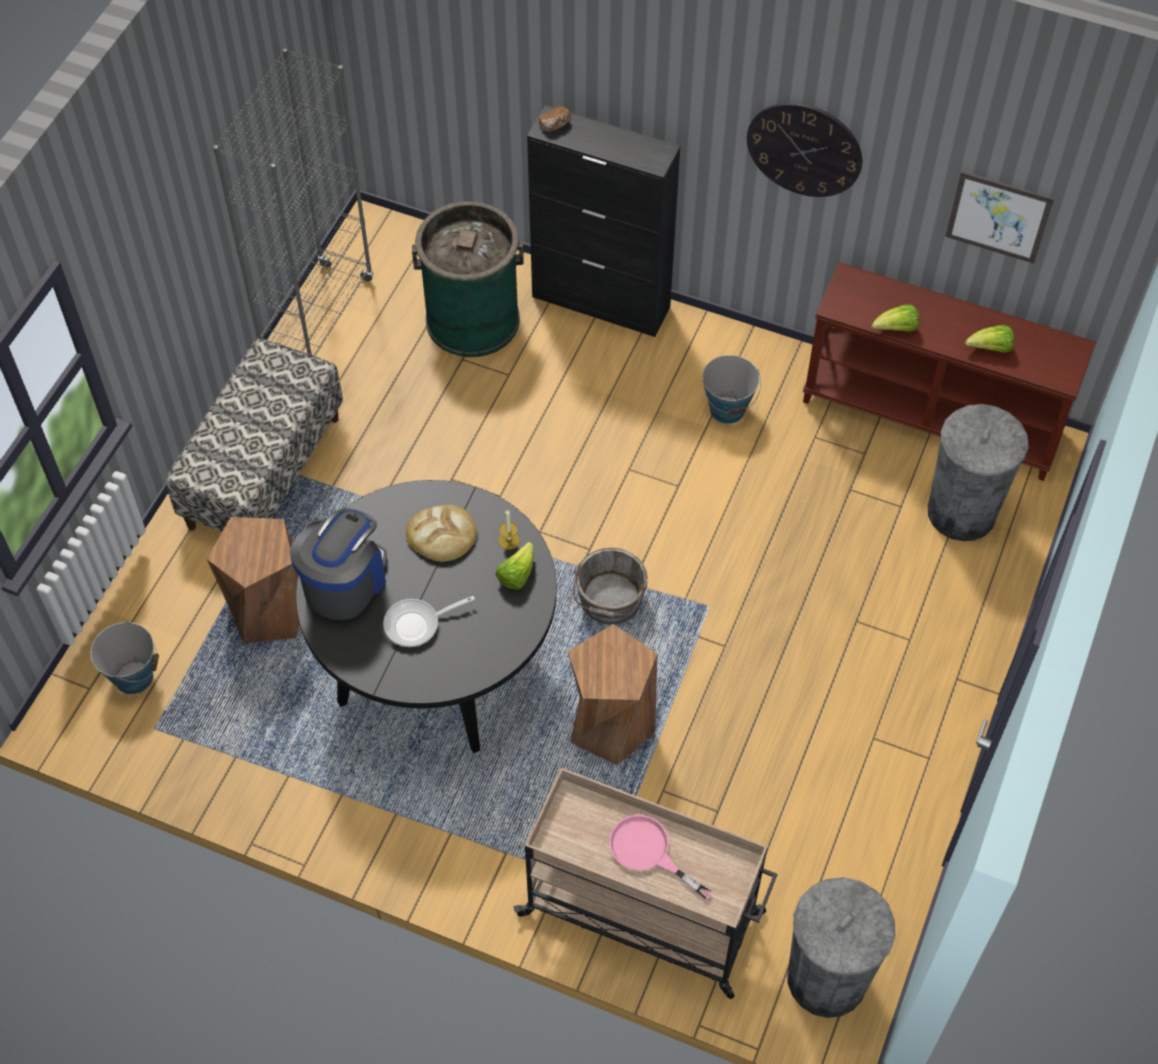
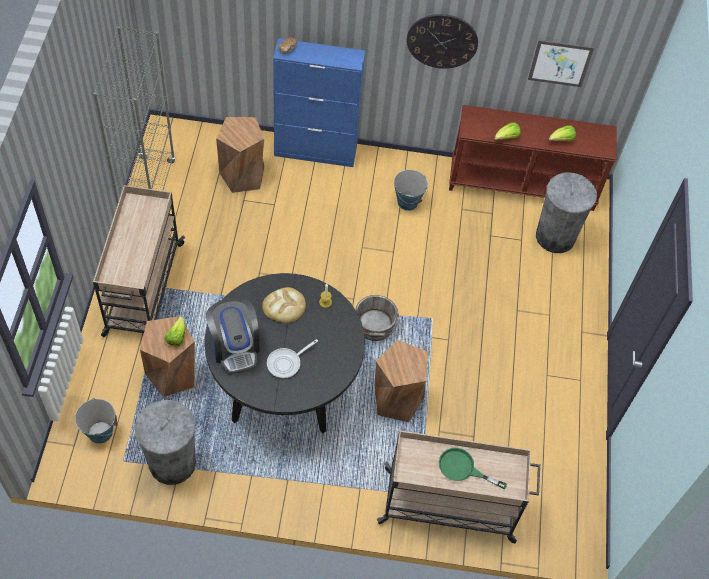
camera: 20 degrees left, 0 degrees up
bench [166,338,343,531] -> beige cart [93,185,185,337]
coffee machine [290,508,387,620] -> coffee machine turned 150 degrees clockwise [206,298,260,374]
green trash can [412,201,524,357] -> brown stool [216,117,264,193]
lettuce [495,542,533,590] -> lettuce moved to [164,316,186,346]
black cabinet [527,105,680,337] -> blue cabinet [273,38,365,167]
pink frying pan [609,814,712,900] -> green frying pan [439,448,507,489]
grey trash can [788,877,895,1018] -> grey trash can moved to [135,400,196,485]

